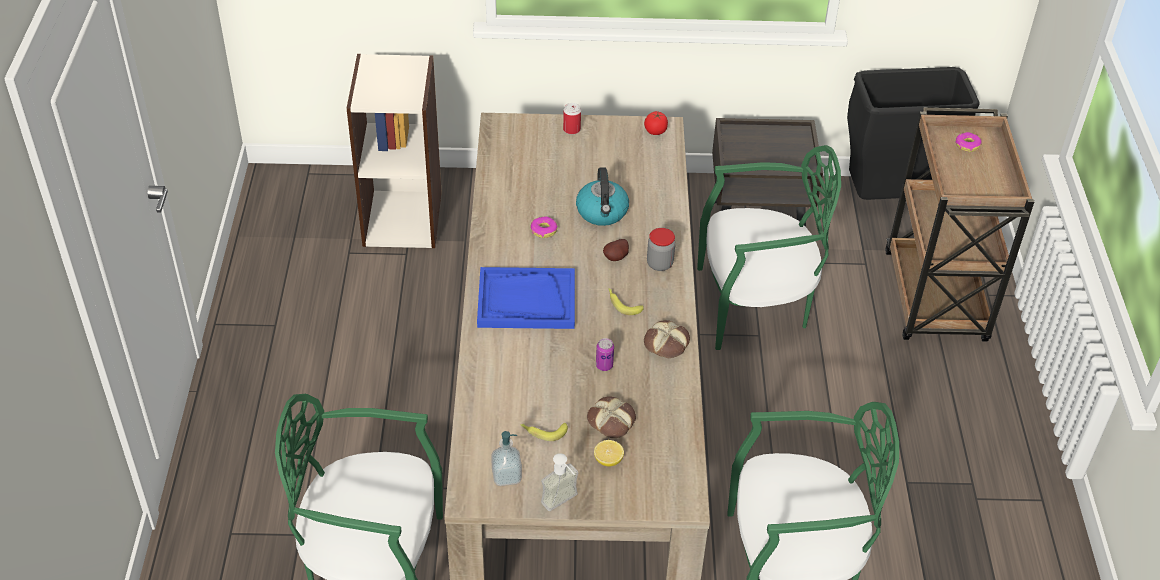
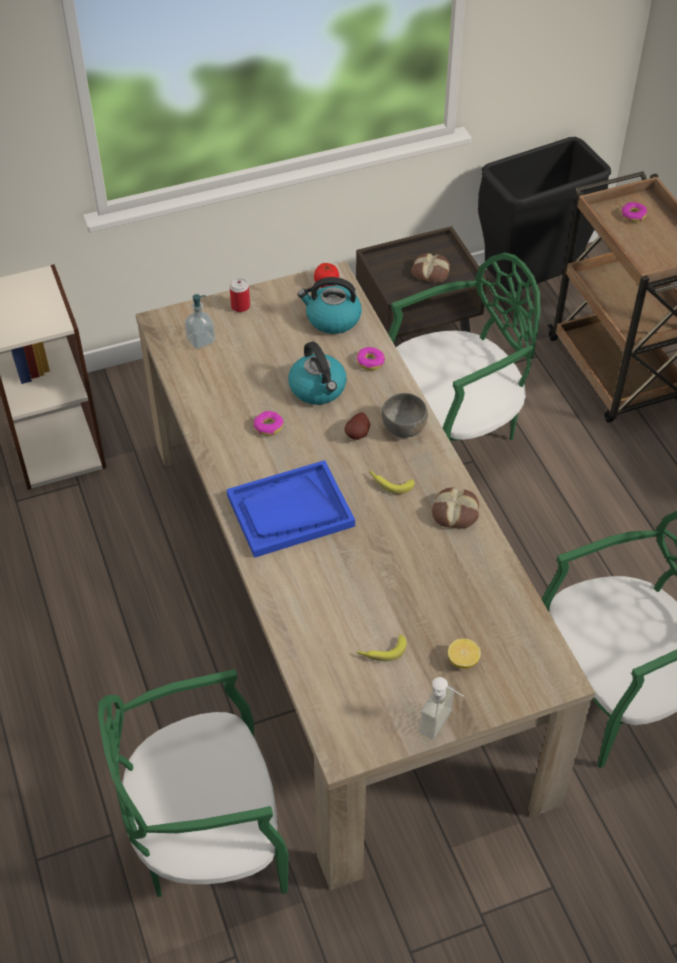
camera: 20 degrees left, 5 degrees up
soap dispenser [491,431,522,486] -> soap dispenser moved to [185,294,215,349]
bread [587,396,636,438] -> bread moved to [412,253,450,283]
can [596,338,614,371] -> none
jar [647,228,675,271] -> grey bowl [382,393,428,438]
none -> kettle [297,277,362,334]
none -> donut [356,347,385,371]

